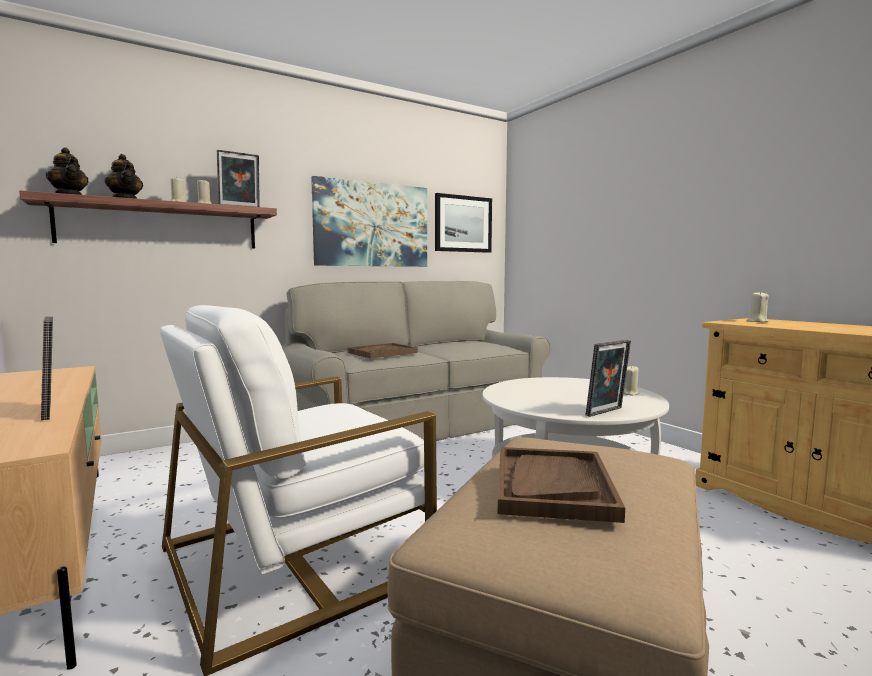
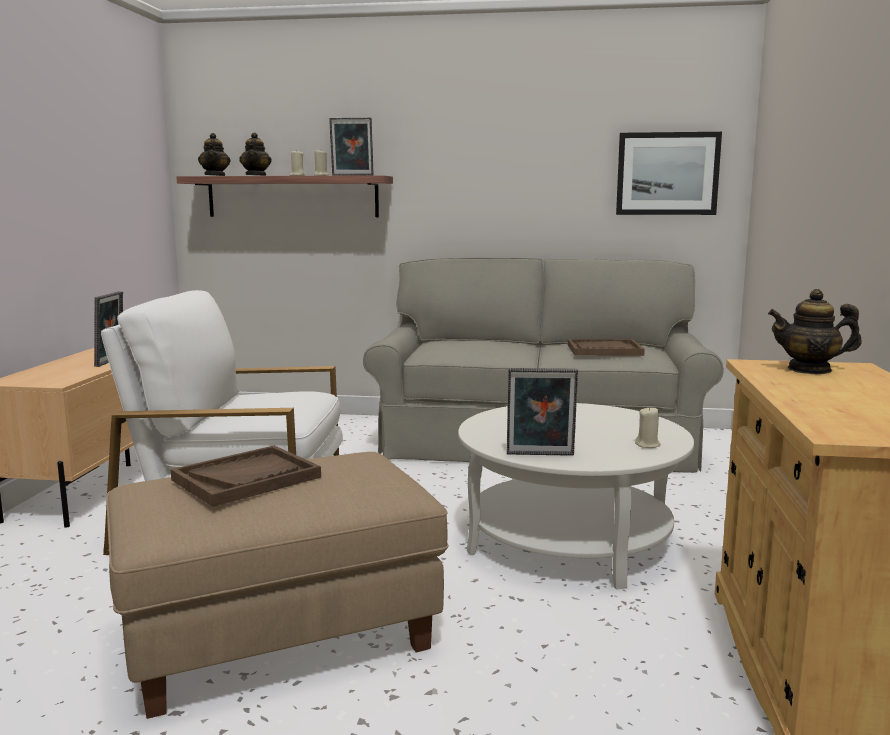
camera: 40 degrees right, 5 degrees up
picture [311,176,427,267] -> none
brown tray [348,343,418,359] -> brown tray moved to [568,339,645,356]
beige candle [746,291,769,322] -> teapot [768,289,862,374]

